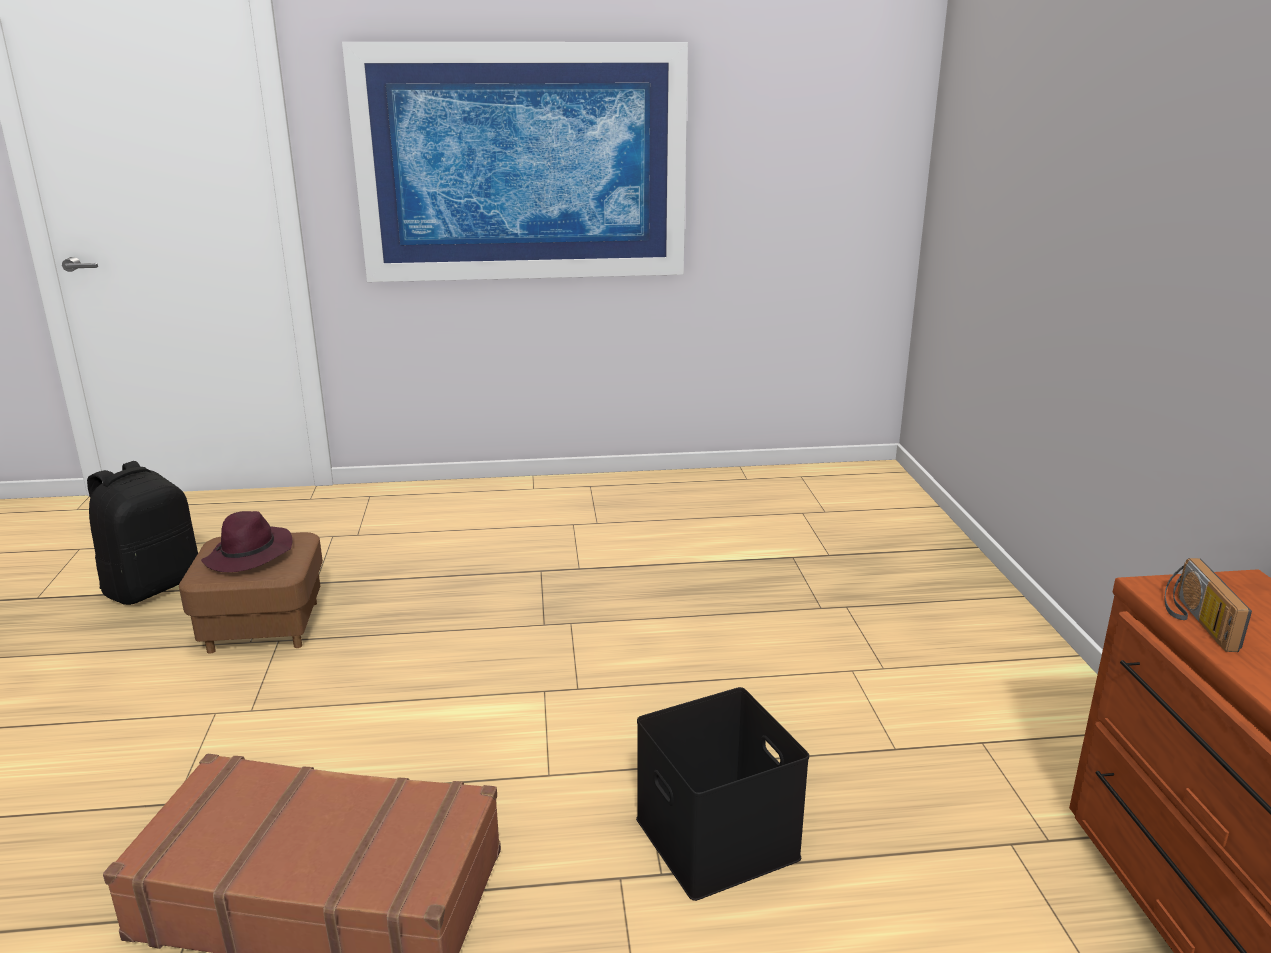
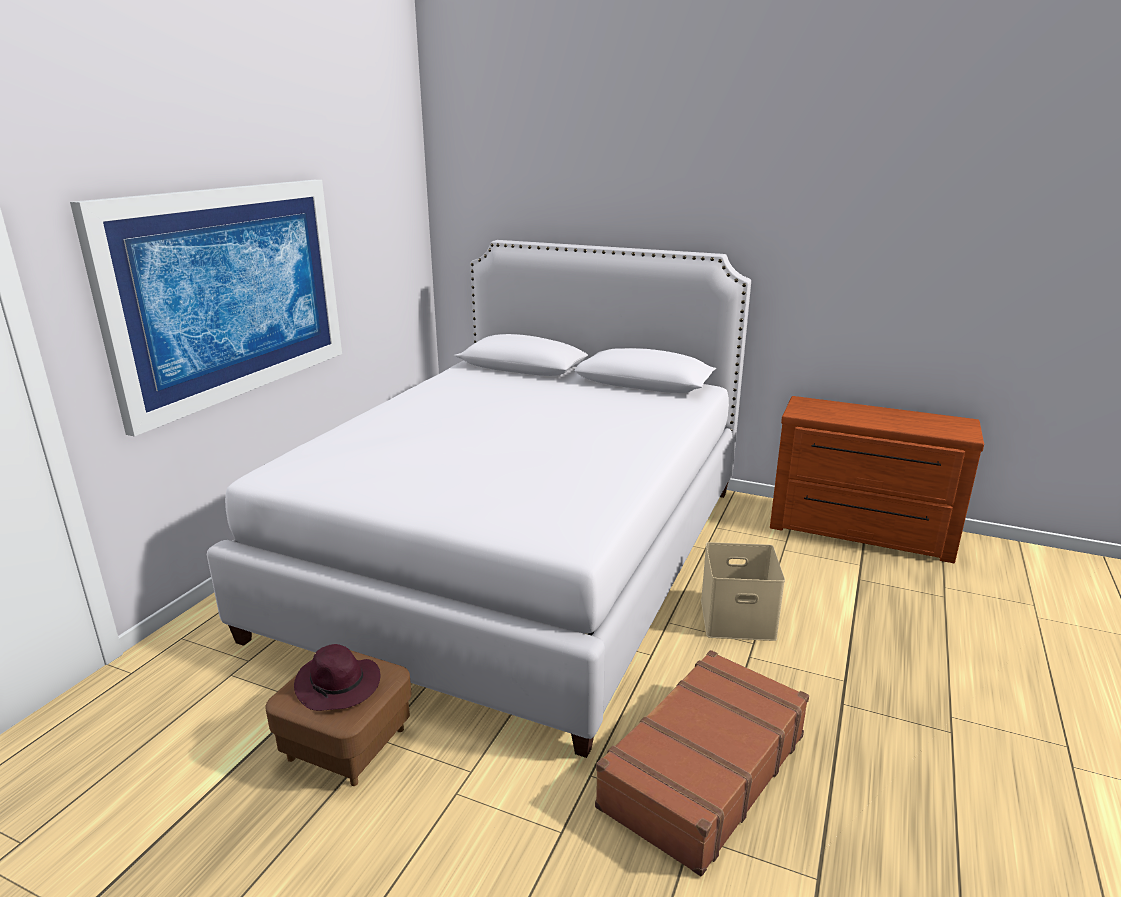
camera: 60 degrees left, 0 degrees up
black backpack [87,461,198,605] -> none
black storage box [636,687,809,901] -> beige storage box [701,542,785,641]
radio [1164,558,1252,652] -> none
none -> white bed [207,240,751,758]

